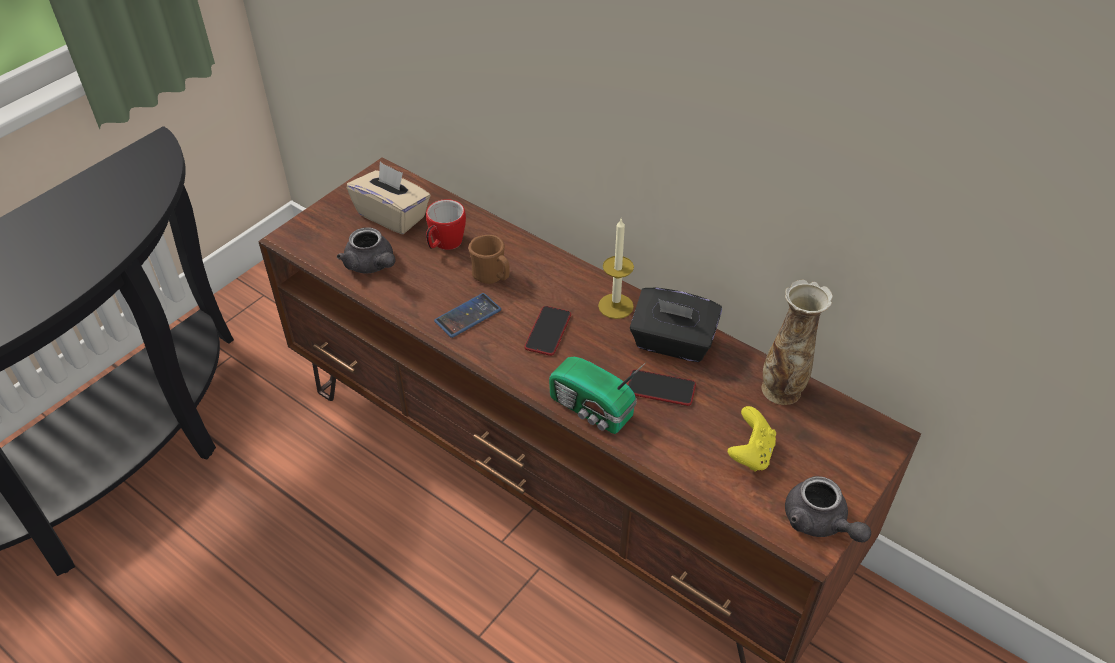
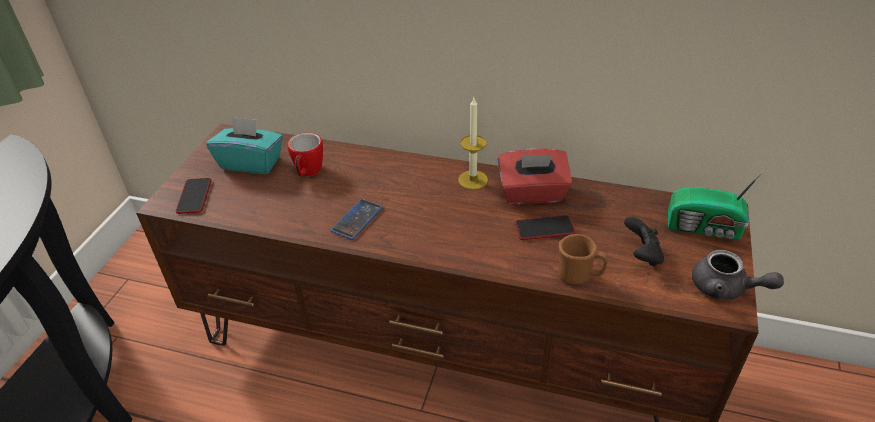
camera: 20 degrees left, 5 degrees down
grey teapot [337,227,396,273] -> none
beige tissue box [347,161,431,234] -> turquoise tissue box [206,116,283,174]
brown mug [468,235,510,284] -> brown mug moved to [558,234,608,284]
phone [524,306,571,356] -> phone moved to [176,178,212,214]
radio [549,357,646,434] -> radio moved to [668,168,766,240]
black tissue box [630,288,722,362] -> red tissue box [497,148,572,204]
yellow game controller [728,406,776,472] -> black game controller [624,216,664,267]
vase [761,280,833,405] -> none

